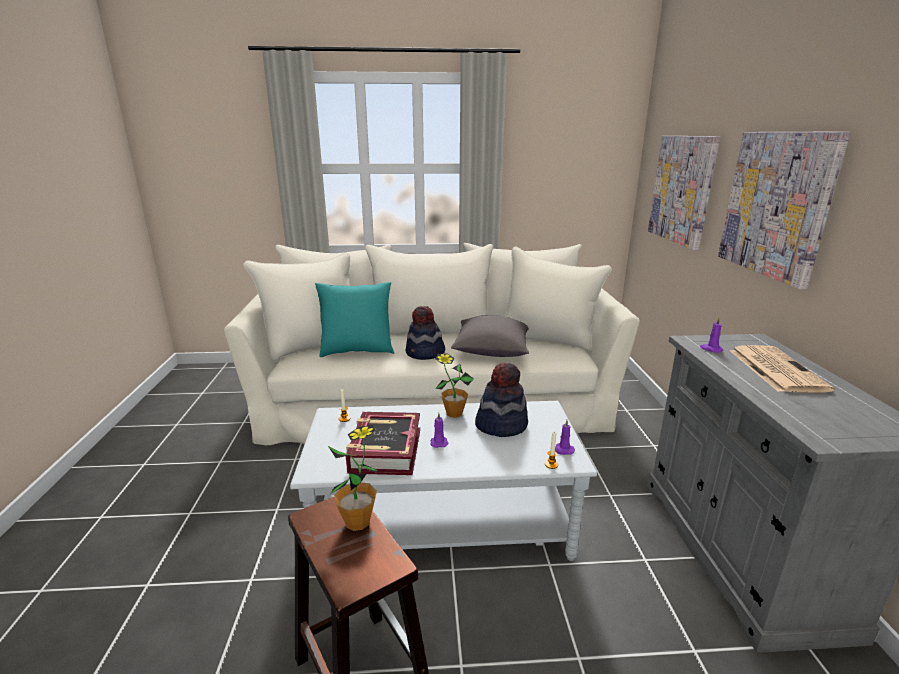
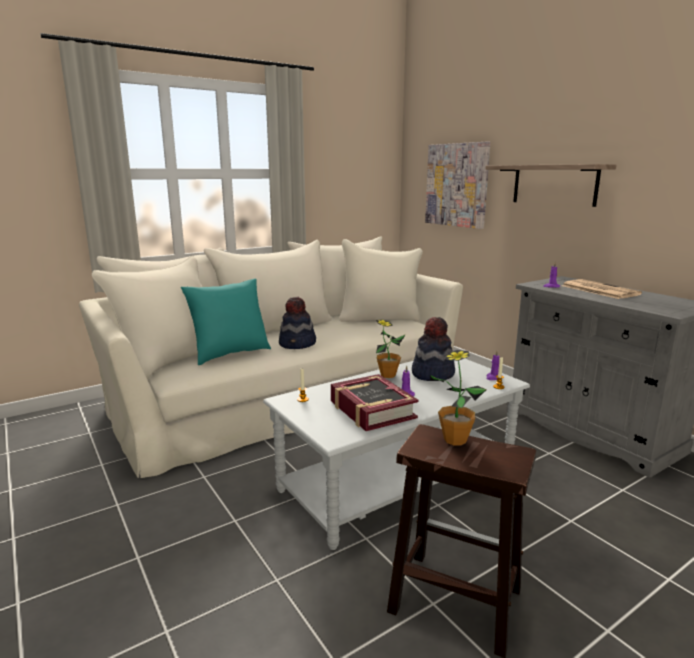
camera: 30 degrees left, 5 degrees down
grey pillow [451,315,529,357] -> none
picture [718,131,850,289] -> shelf [485,164,617,207]

